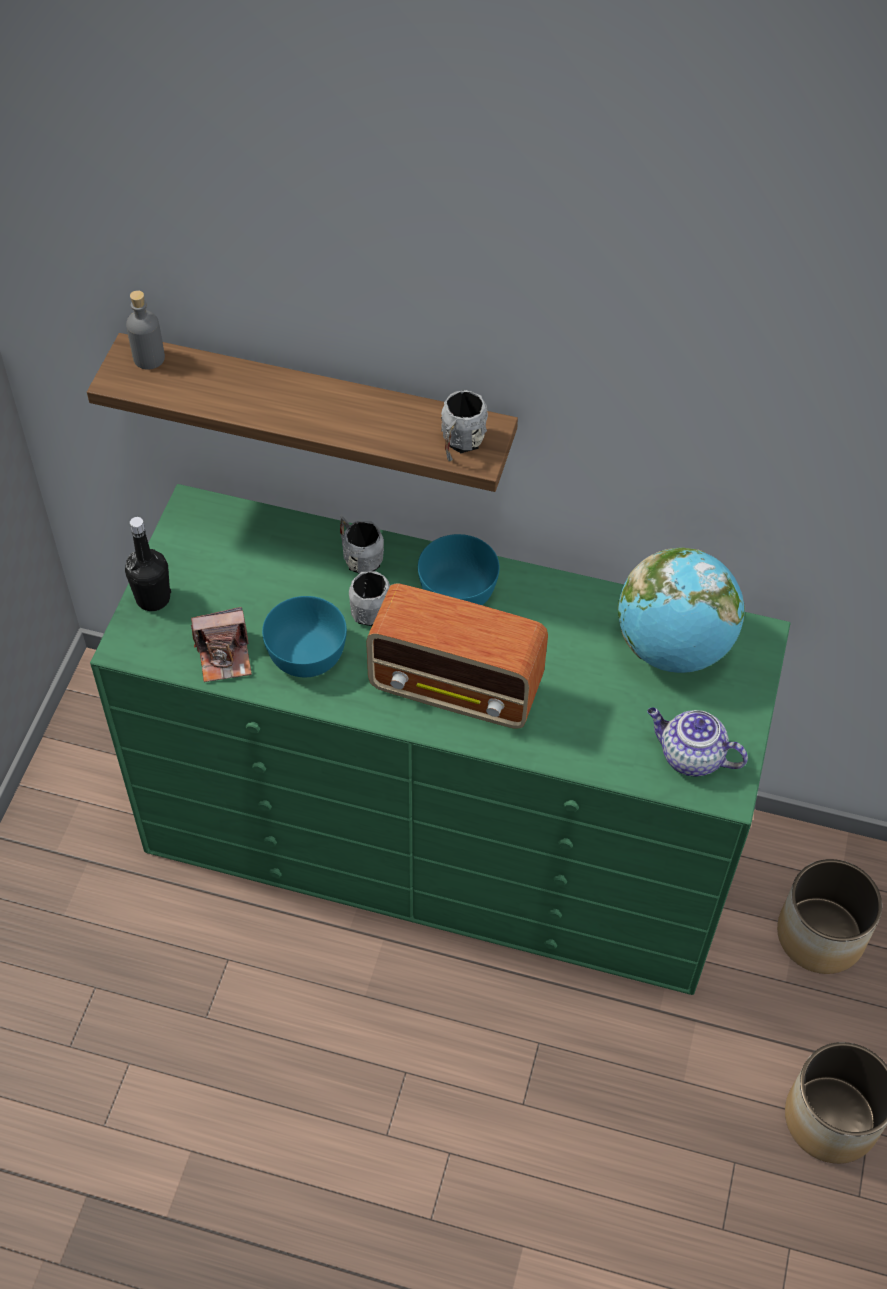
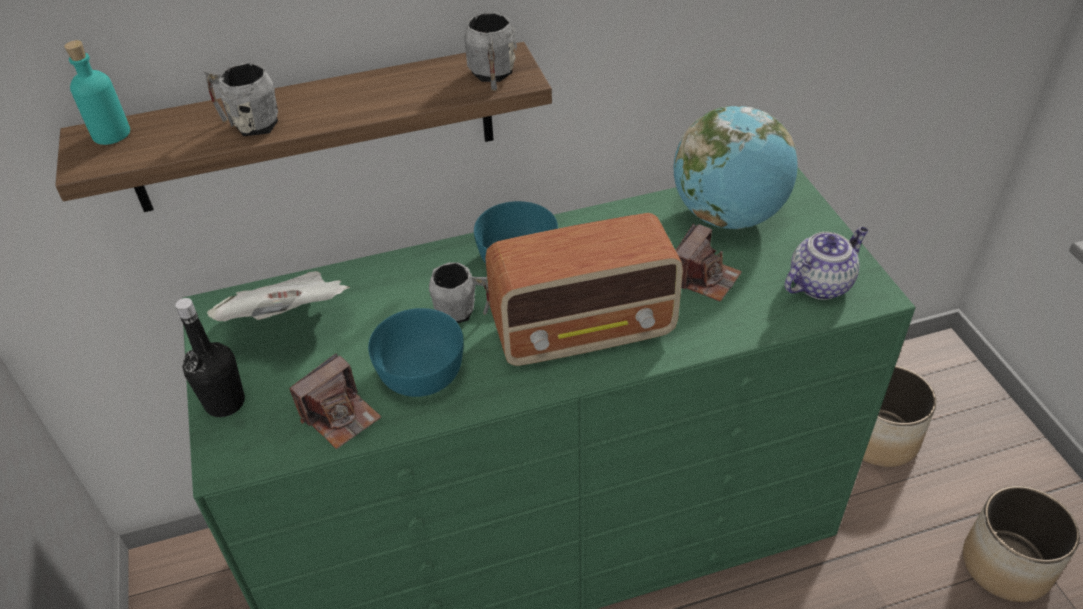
camera: 30 degrees left, 10 degrees down
grey bottle [126,290,165,370] -> turquoise bottle [64,40,130,145]
grey mug [340,514,384,573] -> grey mug moved to [203,62,278,136]
teapot [647,707,748,777] -> teapot turned 150 degrees clockwise [784,227,868,300]
none -> newspaper [207,271,350,321]
none -> camera [676,223,742,302]

